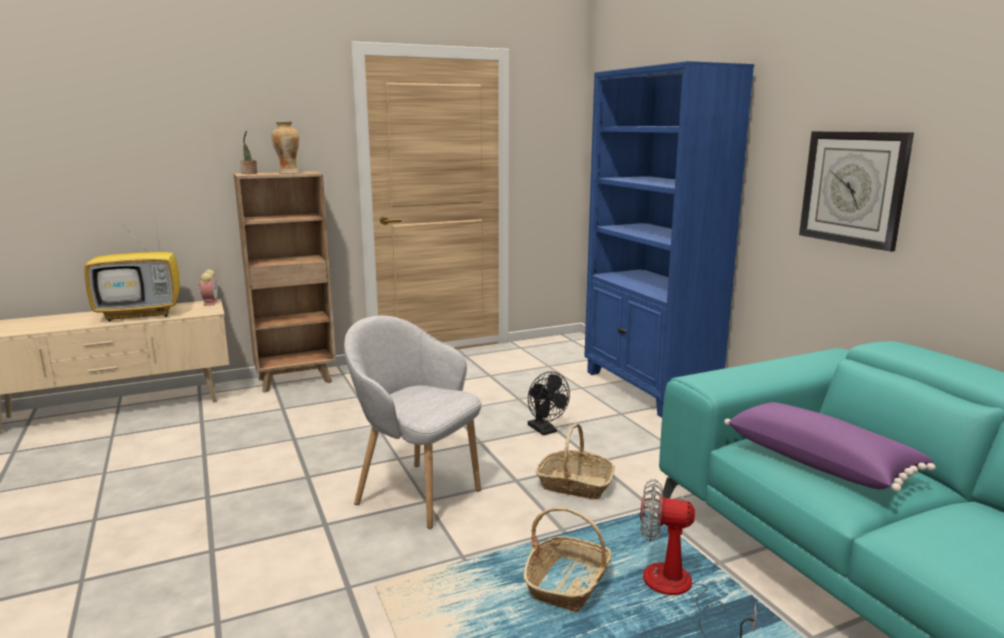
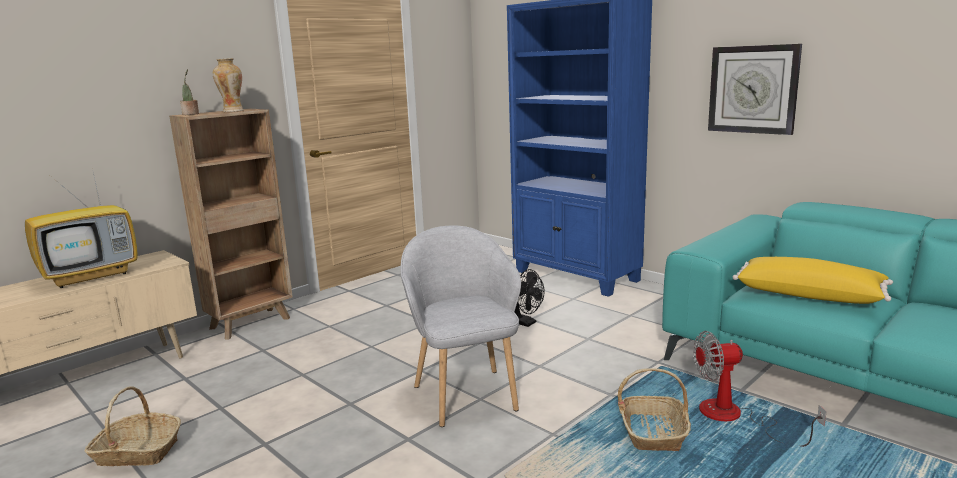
camera: 20 degrees left, 0 degrees up
alarm clock [199,270,218,306] -> none
grey armchair [344,315,481,529] -> grey armchair turned 60 degrees clockwise [401,225,521,427]
basket [536,423,615,499] -> basket moved to [84,386,181,466]
purple pillow [724,402,936,492] -> yellow pillow [733,257,893,304]

